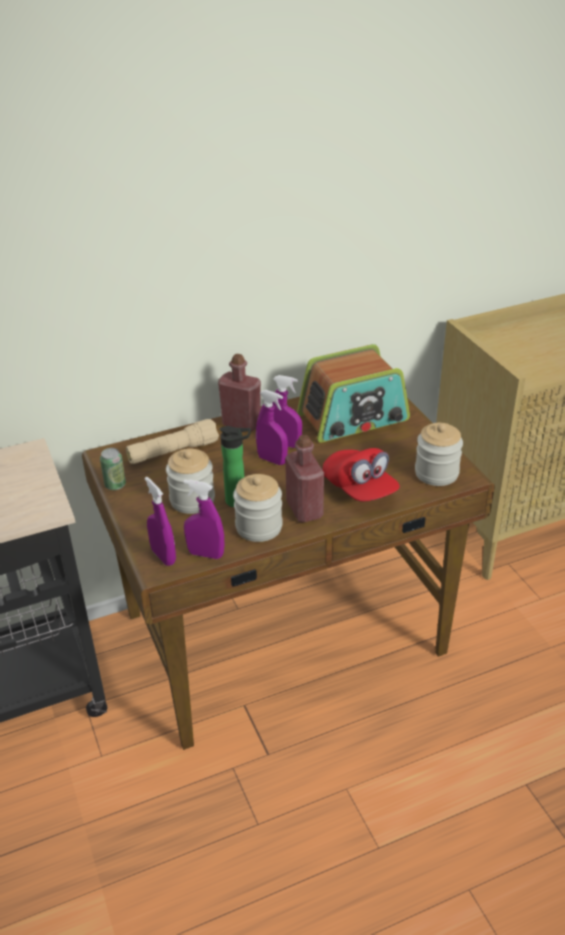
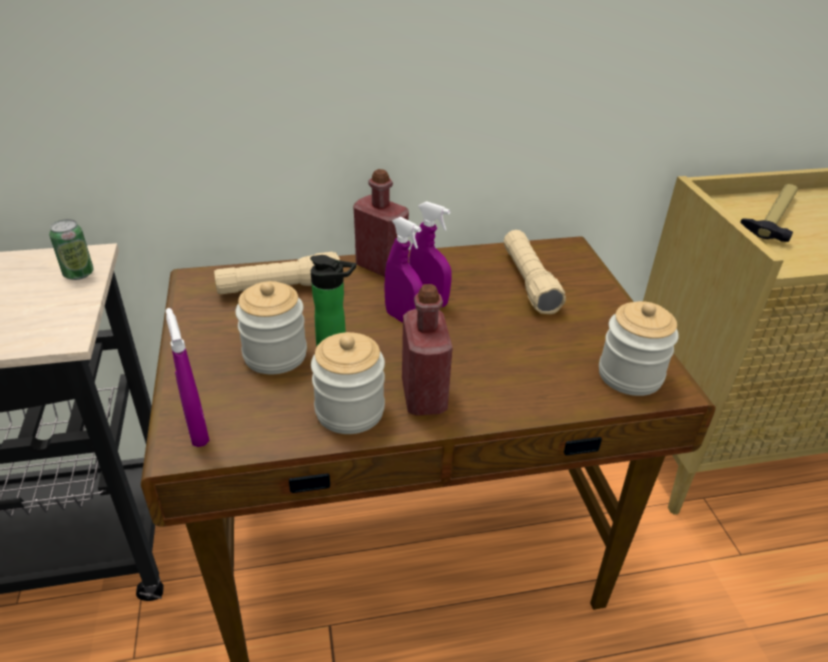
camera: 10 degrees right, 0 degrees up
can [100,448,126,490] -> can moved to [49,219,94,280]
purple spray bottle [184,479,224,559] -> none
radio [297,344,410,443] -> beige flashlight [504,230,566,314]
red cap [323,448,400,502] -> none
none -> hammer [740,184,798,242]

